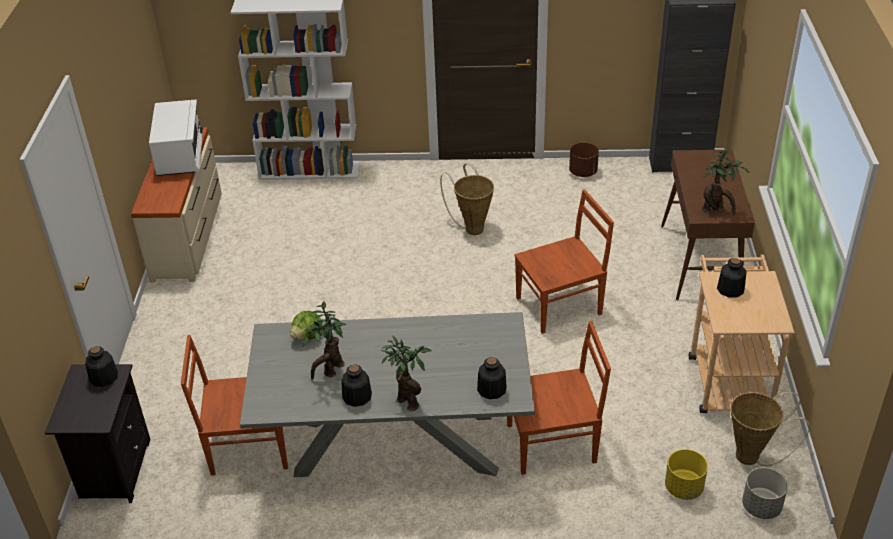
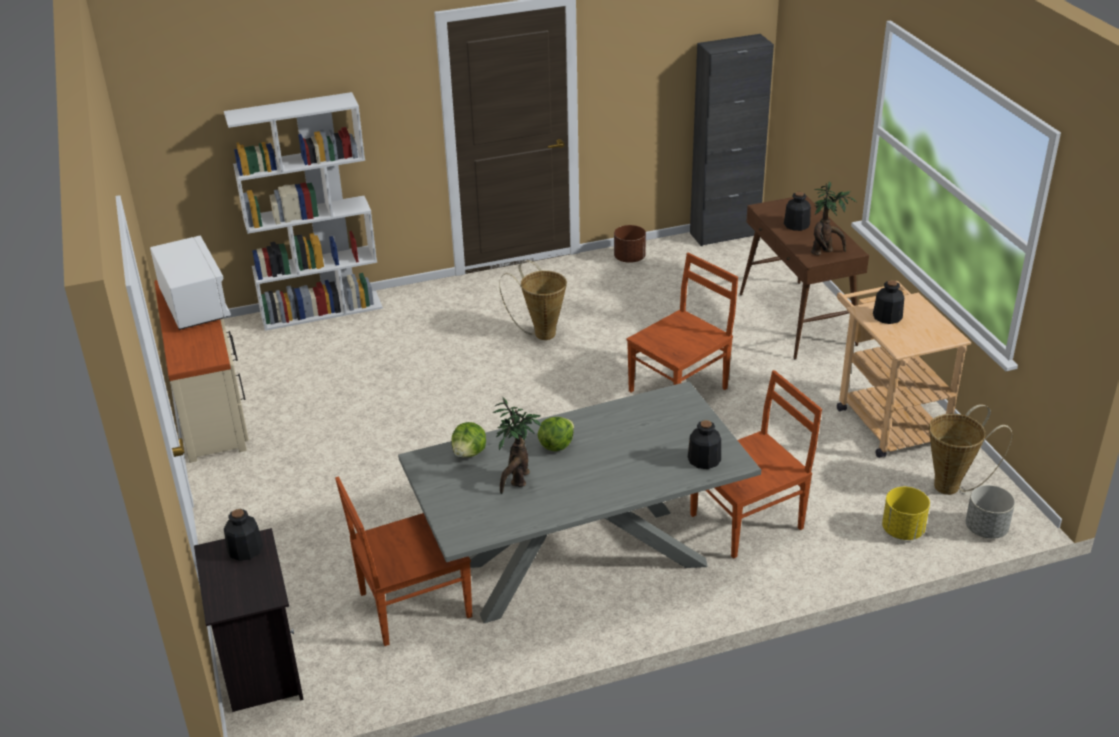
camera: 20 degrees left, 5 degrees down
bottle [341,364,372,407] -> bottle moved to [784,192,811,231]
potted plant [381,336,432,411] -> none
none -> lettuce [538,417,574,451]

